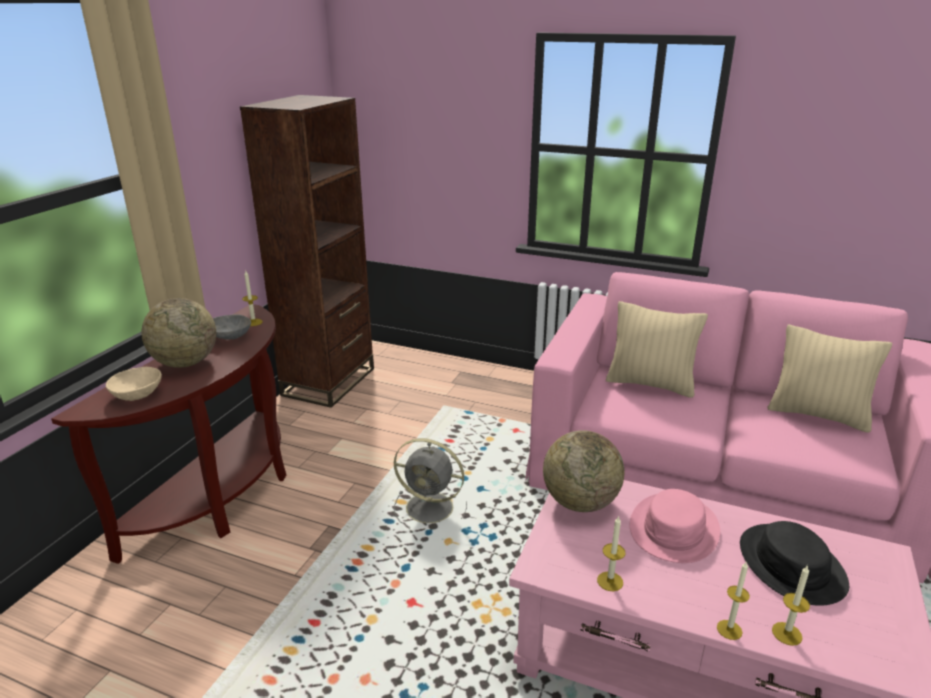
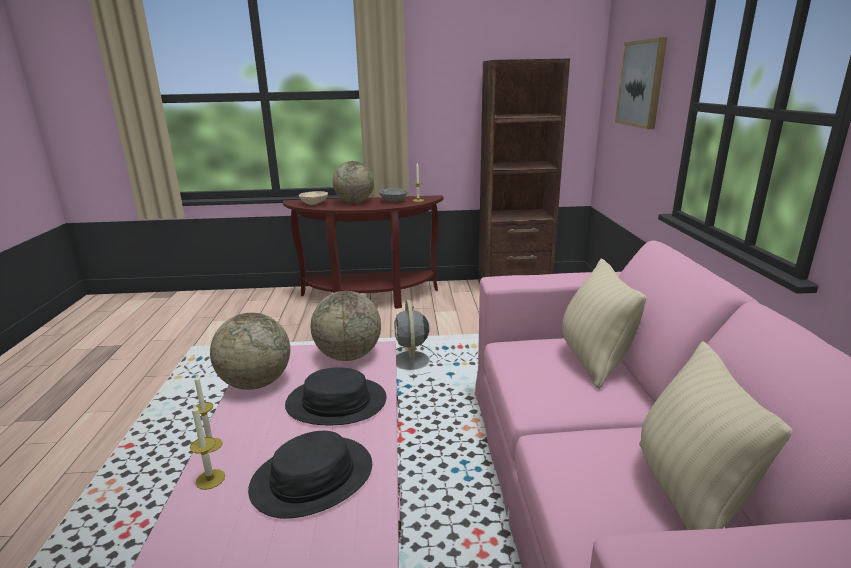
camera: 65 degrees right, 5 degrees down
candle [597,516,626,591] -> globe [210,313,290,390]
pink hat [630,489,720,563] -> black hat [285,368,387,425]
none -> picture [615,37,667,129]

